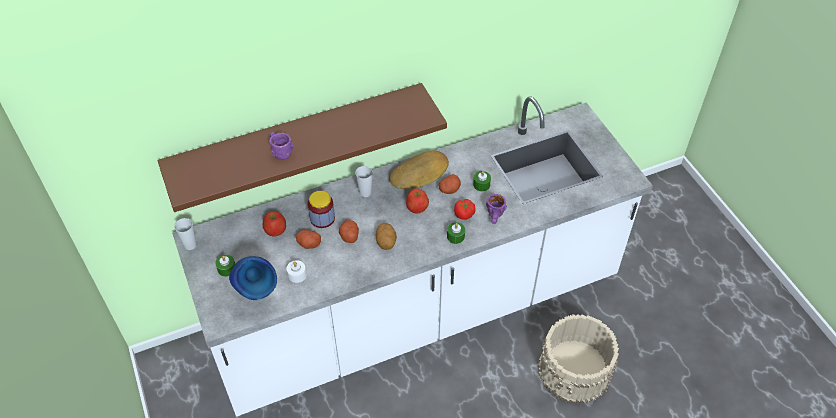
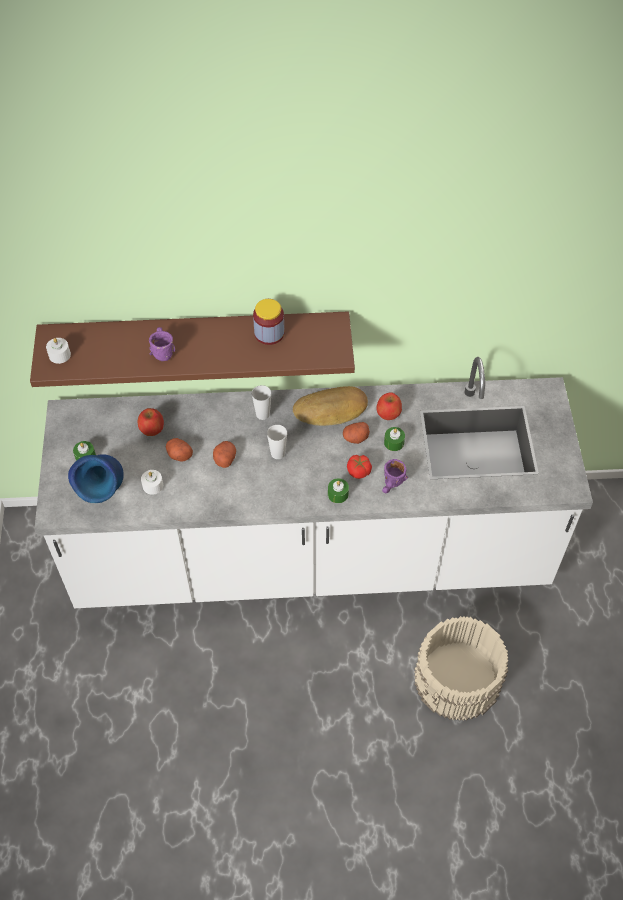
camera: 20 degrees right, 5 degrees up
cup [174,218,197,250] -> cup moved to [267,425,287,459]
jar [308,190,335,228] -> jar moved to [253,299,284,345]
potato [376,223,397,250] -> none
apple [406,188,429,213] -> apple moved to [376,392,402,420]
none -> white candle [46,338,71,364]

